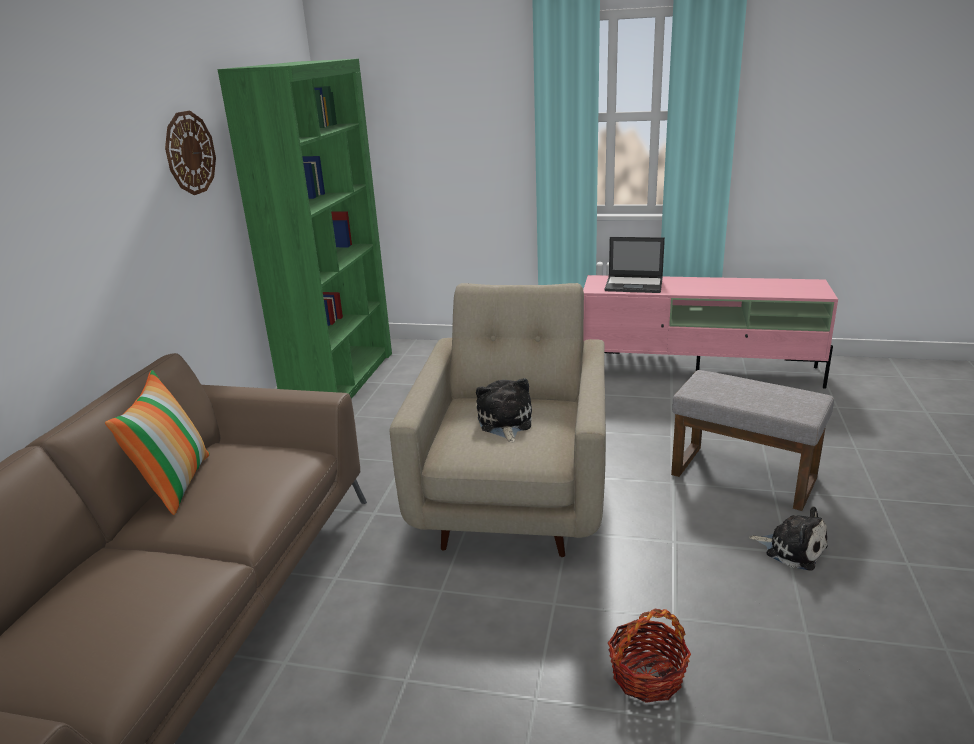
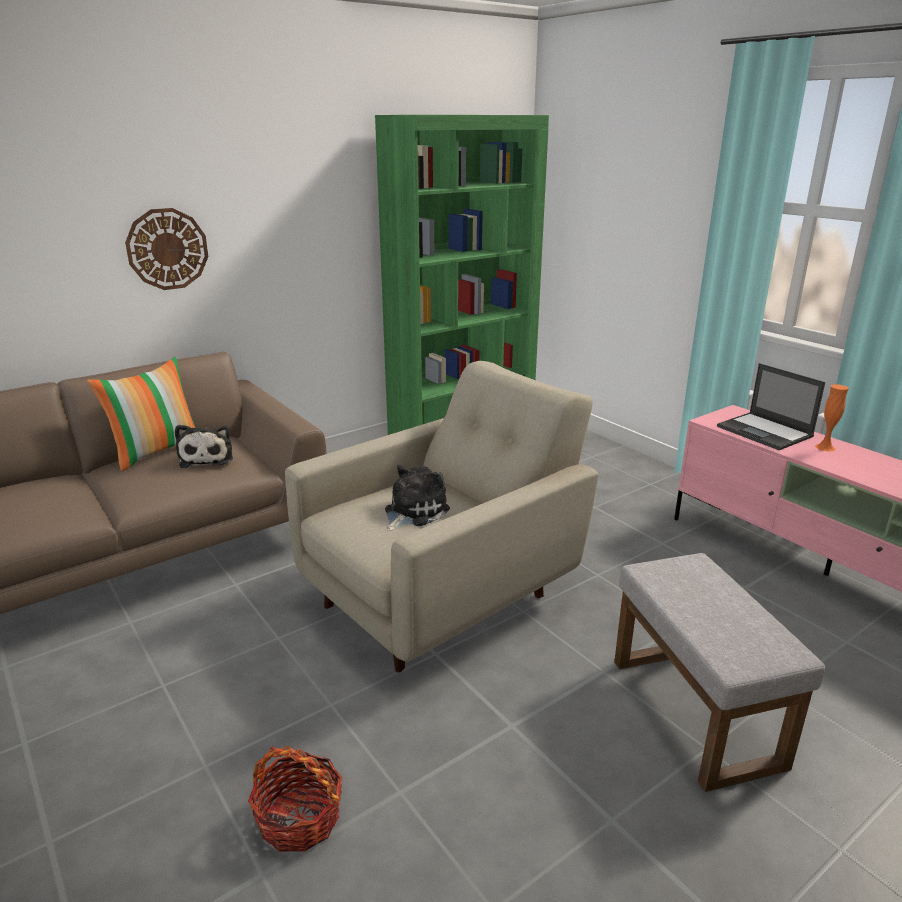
camera: 40 degrees right, 0 degrees up
wall clock [165,111,216,195] -> wall clock moved to [125,208,208,290]
plush toy [749,506,828,571] -> plush toy moved to [175,425,233,468]
none -> orange vase [815,384,849,452]

